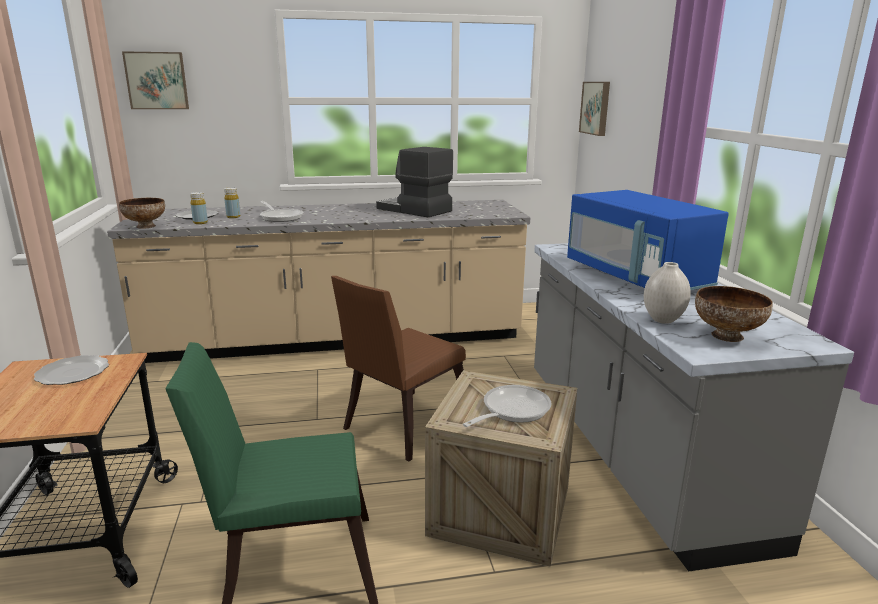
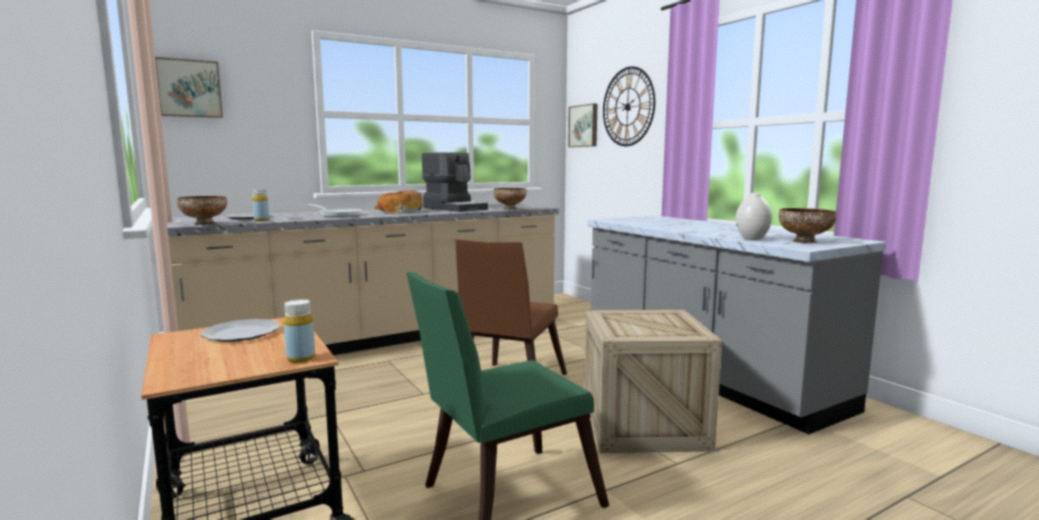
camera: 20 degrees left, 10 degrees down
yellow bottle [224,187,240,218] -> yellow bottle moved to [284,299,315,363]
coffee machine [376,147,453,217] -> coffee machine turned 150 degrees counterclockwise [422,152,488,212]
frying pan [463,385,552,427] -> none
blue microwave [567,190,729,290] -> none
none -> bread [374,190,422,213]
none -> bowl [493,188,527,210]
none -> wall clock [603,66,655,146]

